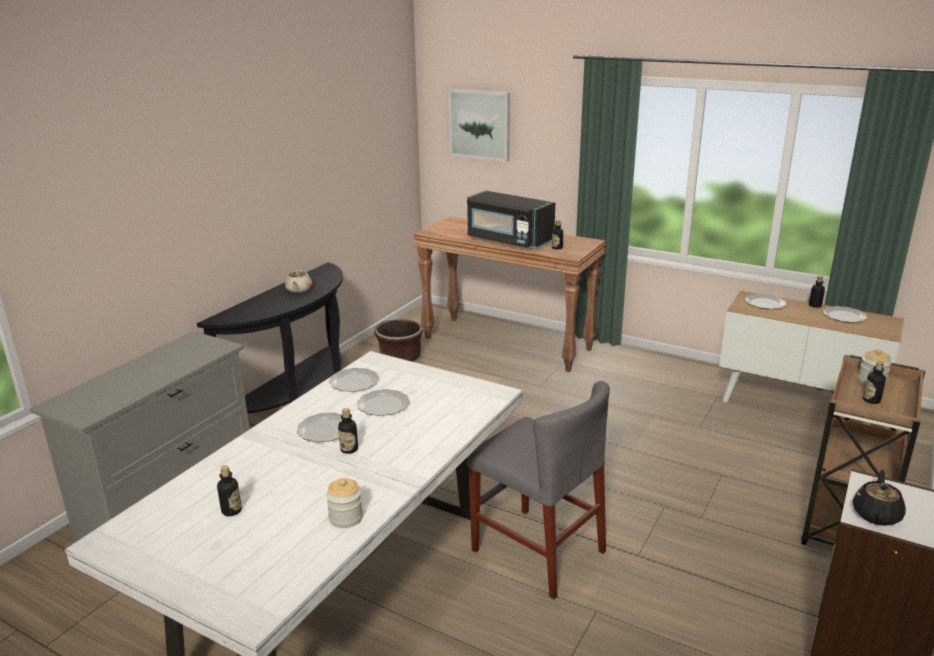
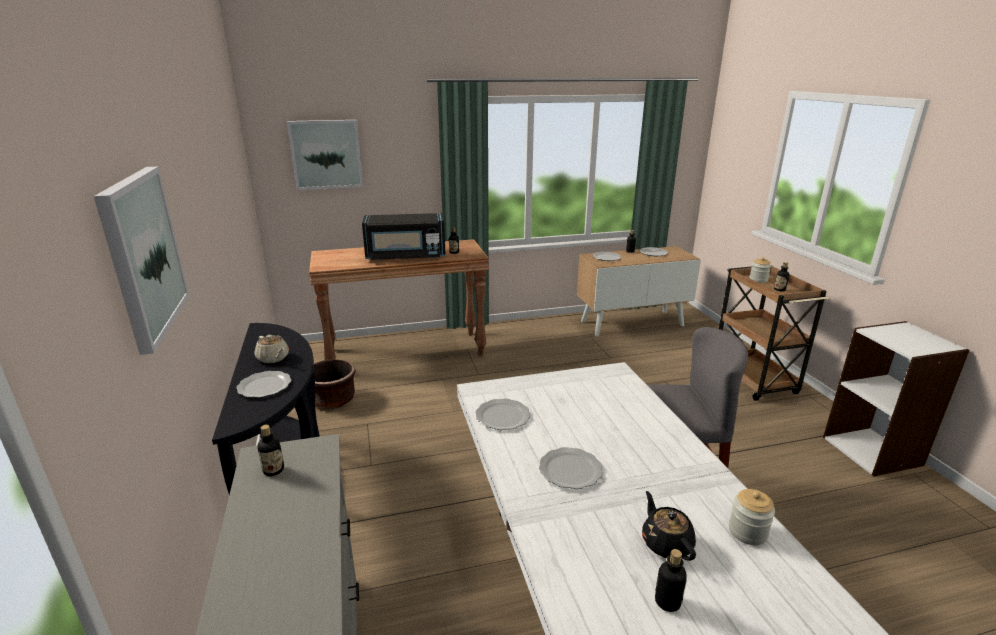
camera: 45 degrees left, 0 degrees up
bottle [338,408,358,454] -> bottle moved to [258,425,284,476]
plate [357,389,410,416] -> plate moved to [236,371,292,398]
black teapot [853,470,906,526] -> black teapot moved to [642,491,696,561]
none -> picture [94,167,189,355]

